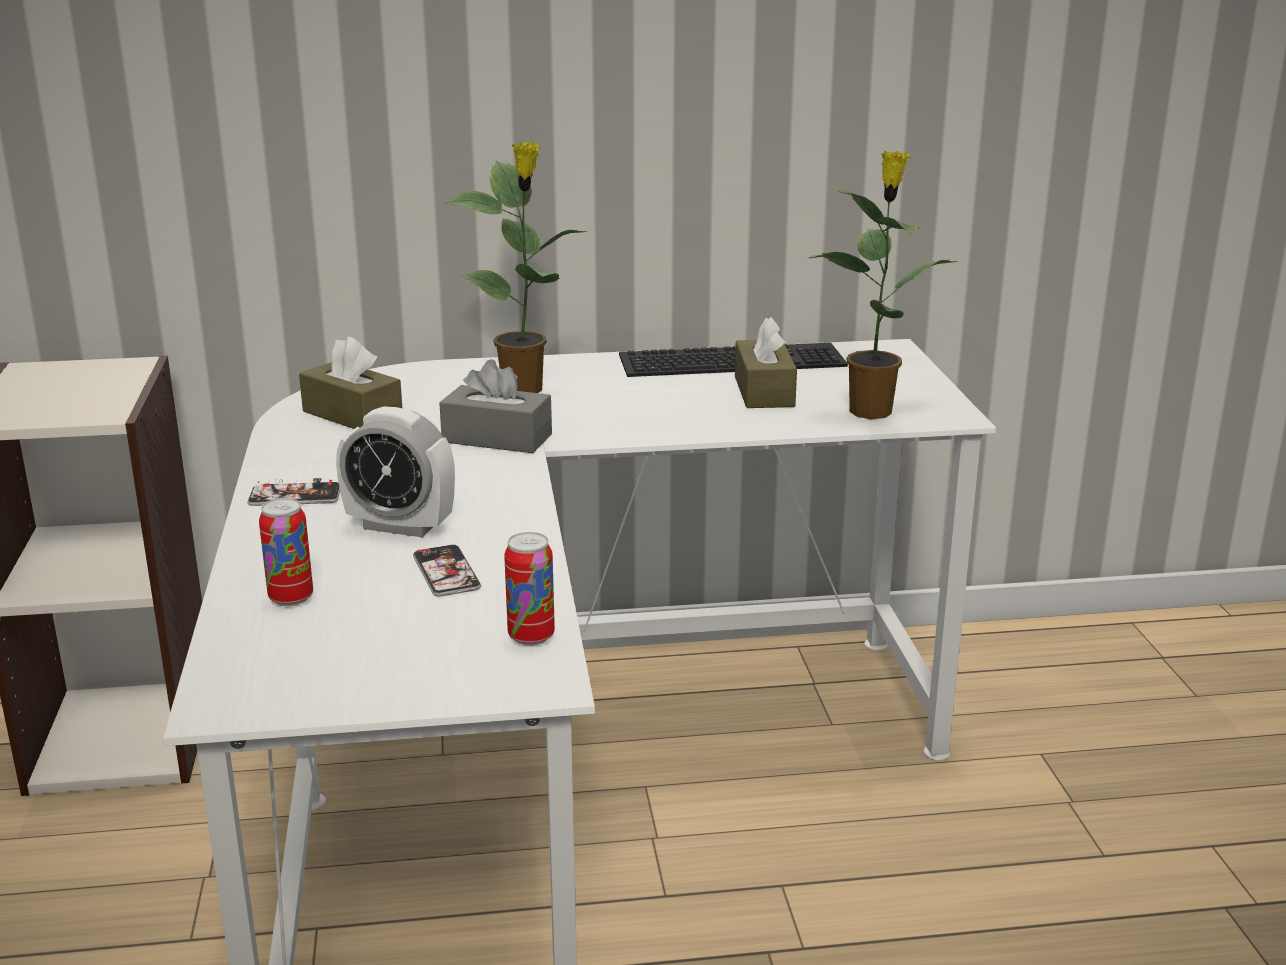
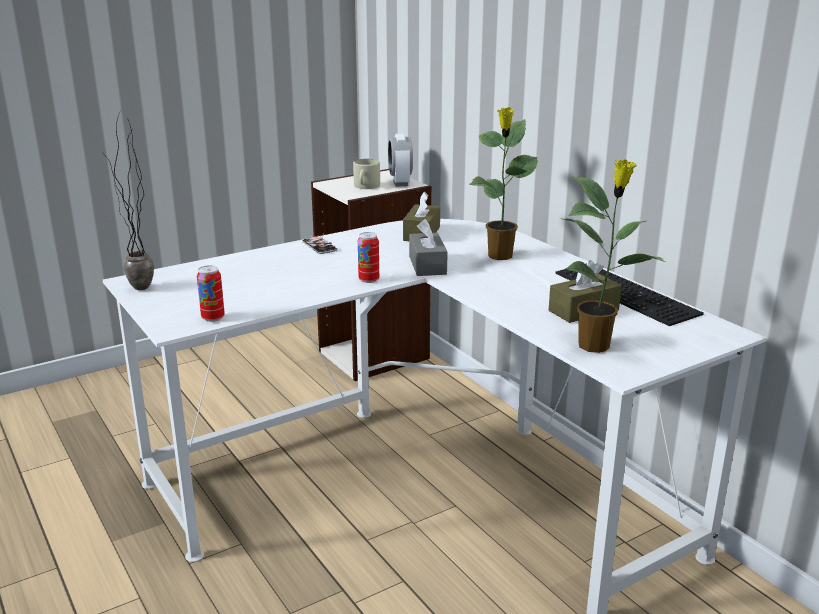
camera: 65 degrees right, 0 degrees up
can [259,498,313,606] -> can moved to [358,232,379,283]
alarm clock [336,406,455,537] -> alarm clock moved to [388,134,413,186]
phone [413,544,481,597] -> none
none -> potted plant [106,111,154,290]
none -> beige mug [353,159,380,189]

